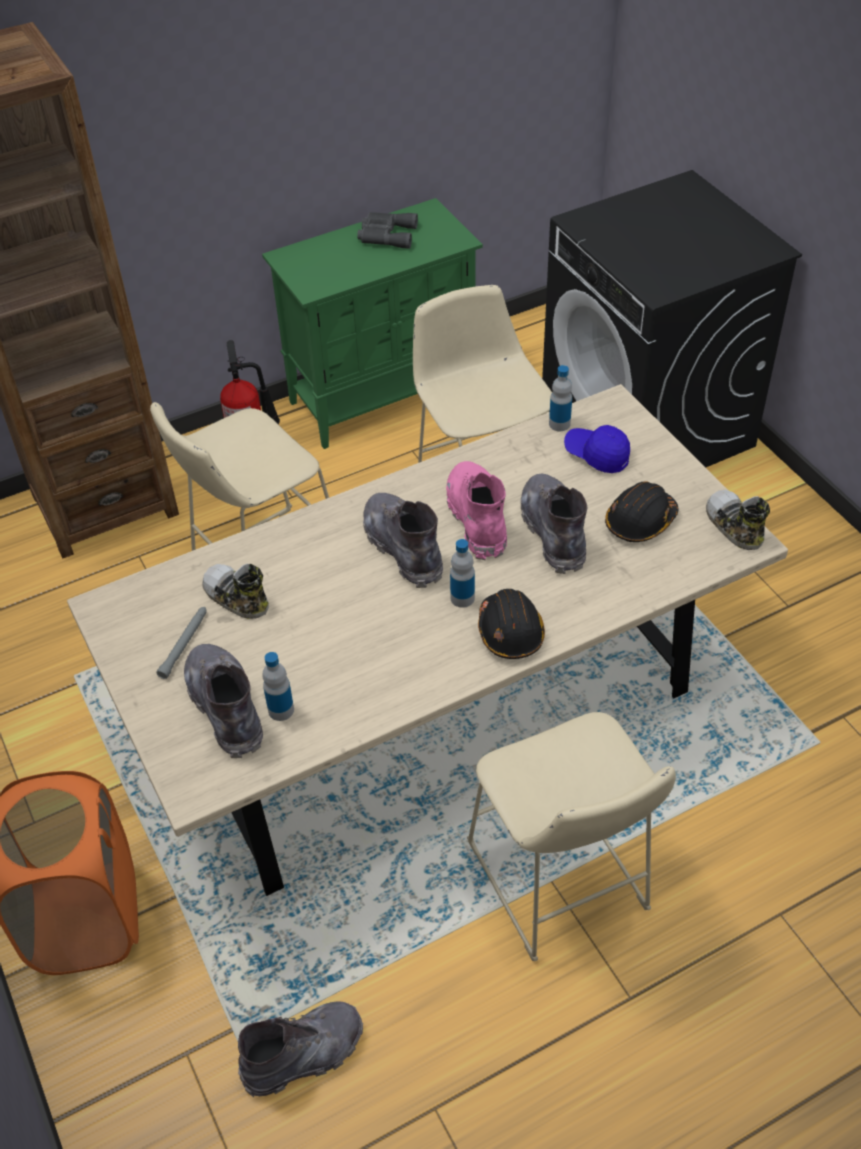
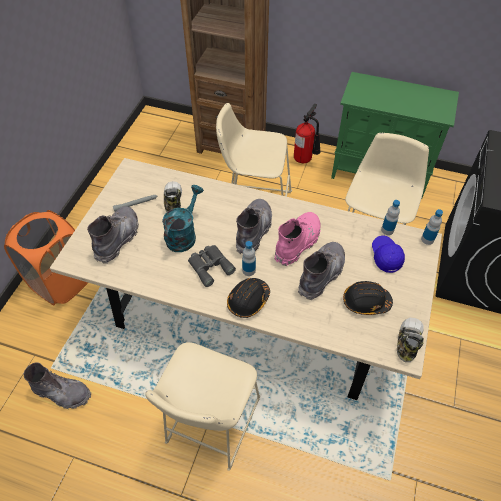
camera: 45 degrees right, 5 degrees up
bottle [262,652,294,721] -> bottle moved to [421,209,443,245]
grey binoculars [357,212,418,249] -> grey binoculars moved to [188,245,236,287]
none -> turquoise watering can [162,185,204,252]

